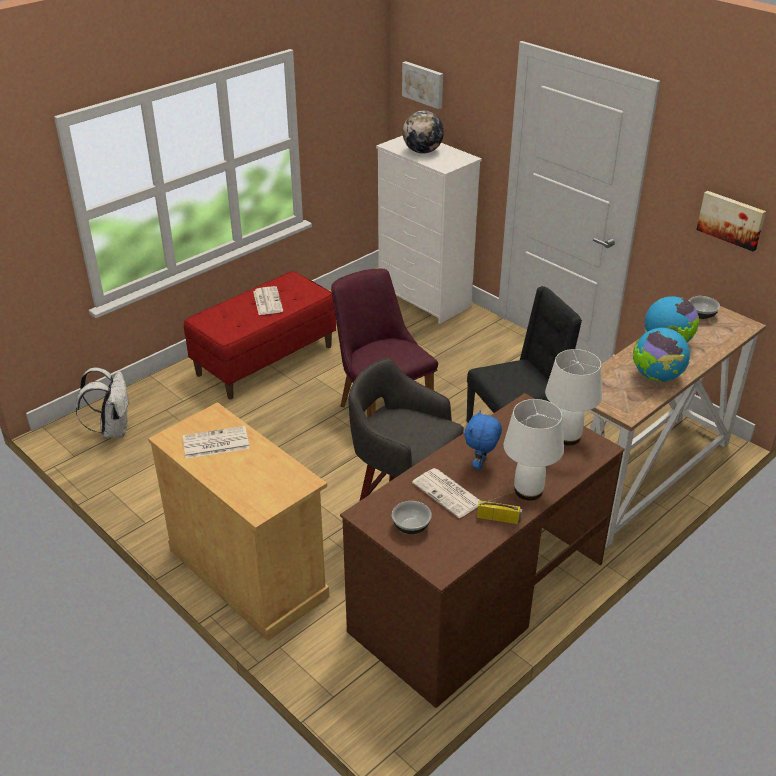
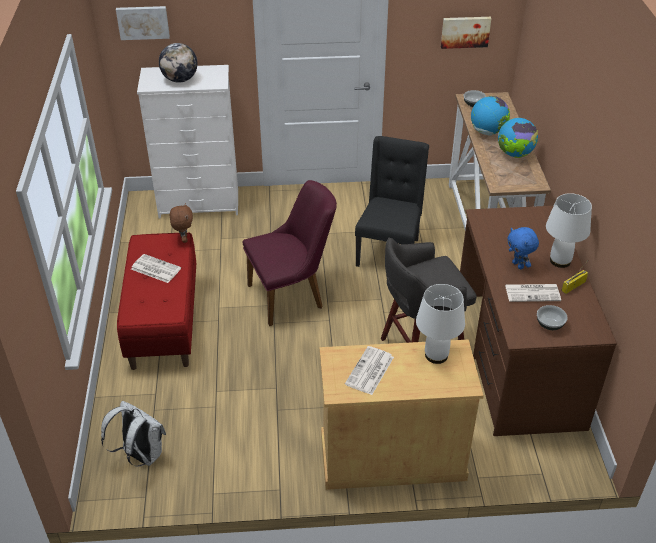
camera: 50 degrees left, 5 degrees up
purple chair [331,269,438,419] -> purple chair turned 150 degrees clockwise [242,180,337,326]
white table lamp [545,349,602,445] -> white table lamp moved to [416,284,465,364]
none -> brown plush toy [170,203,193,243]

